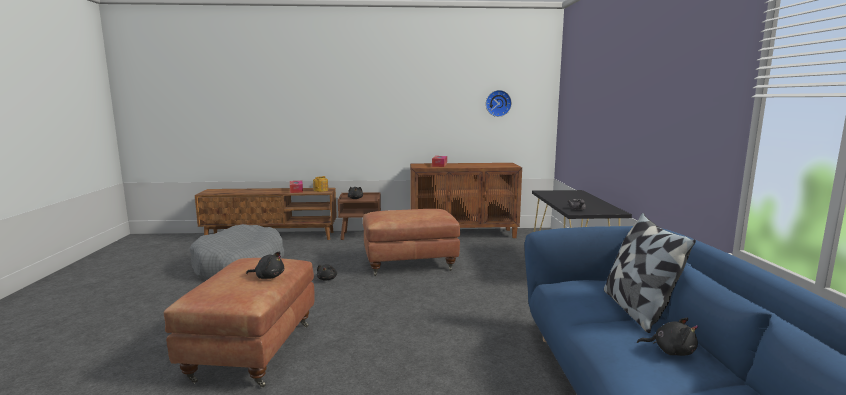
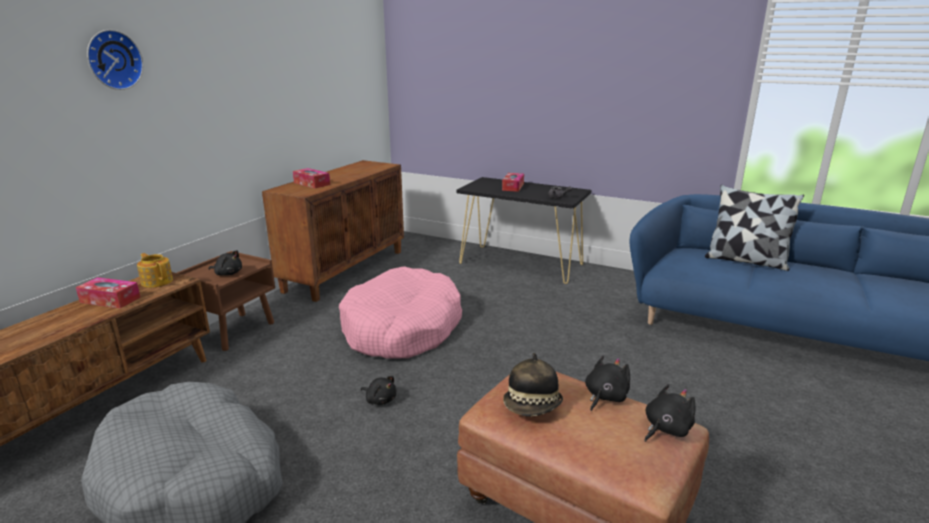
camera: 60 degrees left, 10 degrees up
brown ottoman [363,209,460,276] -> pink dog bed [339,266,462,358]
wall clock [486,90,512,117] -> wall clock moved to [87,30,143,90]
black plush toy [637,318,698,356] -> black plush toy moved to [644,384,695,442]
none -> tissue box [502,173,524,192]
none -> hat [503,353,563,417]

